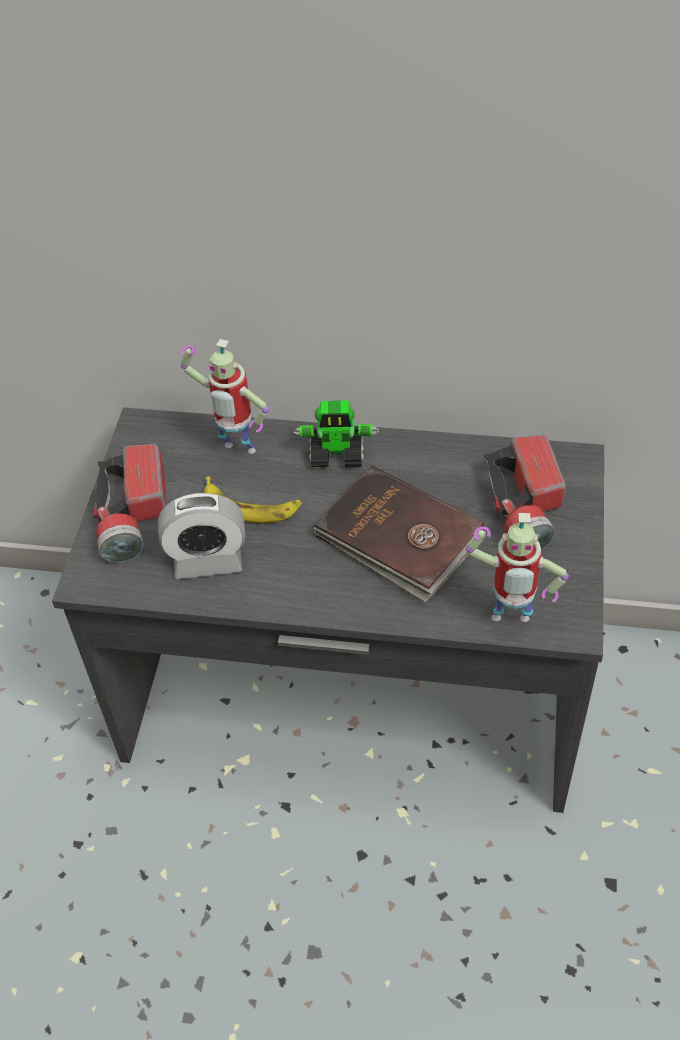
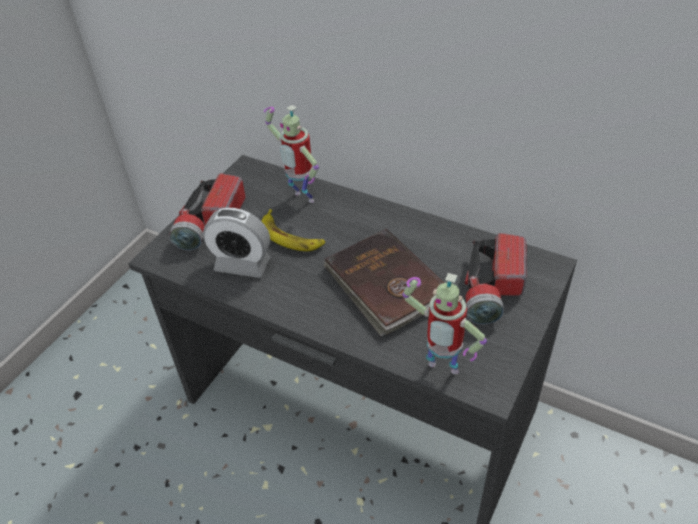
camera: 20 degrees right, 5 degrees down
toy robot [293,400,379,467] -> none

